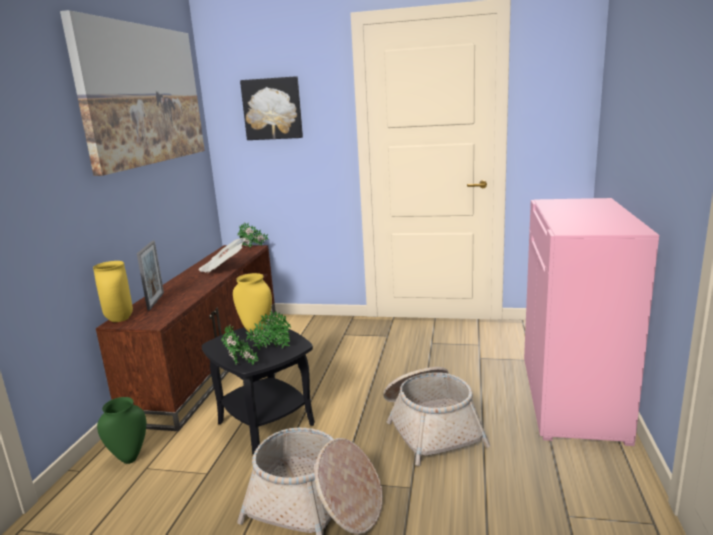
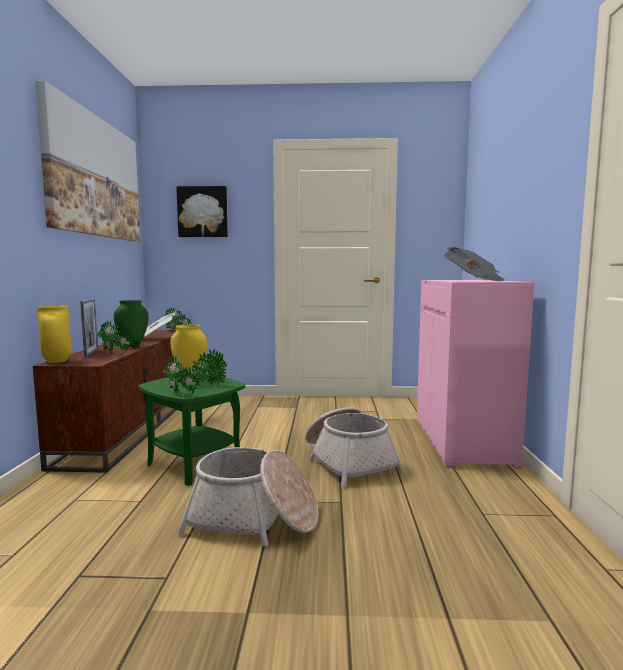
camera: 10 degrees left, 10 degrees down
green vase [97,397,146,464] -> green vase moved to [114,300,149,348]
black side table [202,324,315,454] -> green side table [139,375,245,486]
none -> potted plant [98,320,133,353]
none -> newspaper [444,247,505,281]

